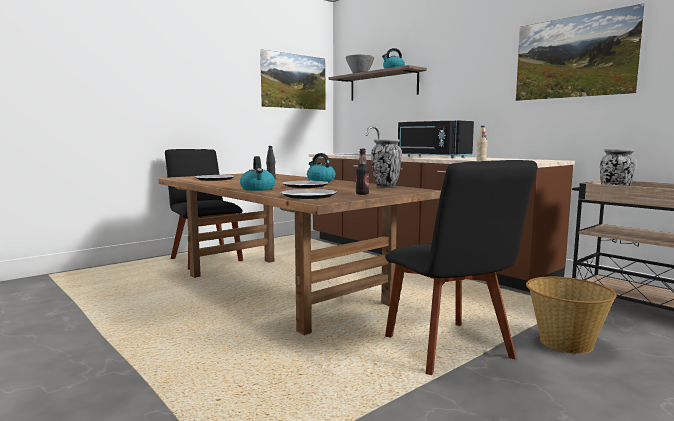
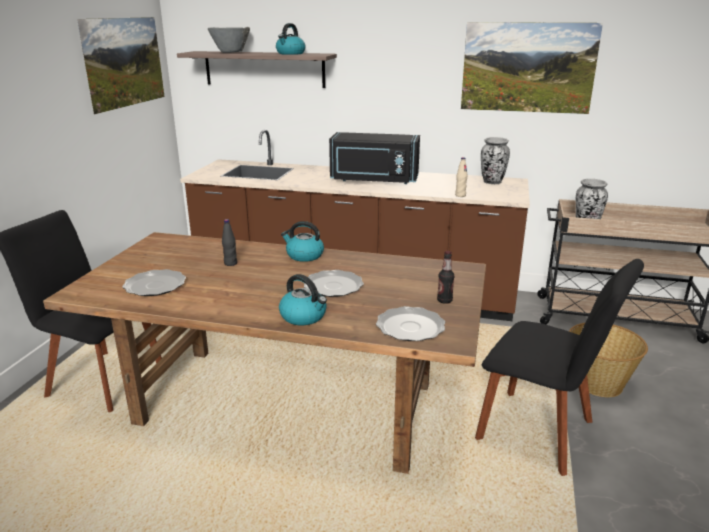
camera: 35 degrees left, 15 degrees up
vase [371,139,402,188] -> vase moved to [481,137,510,184]

